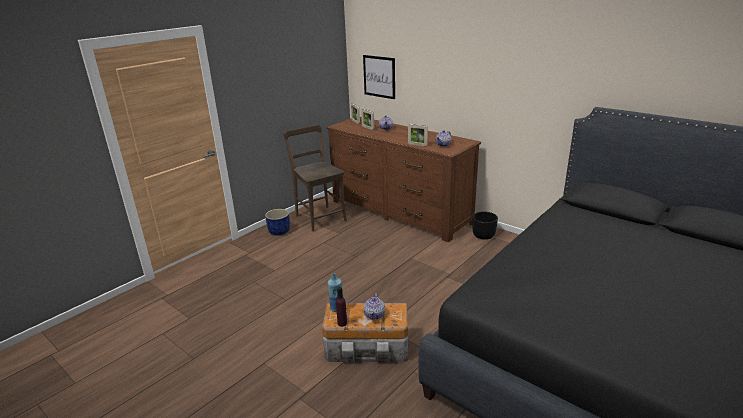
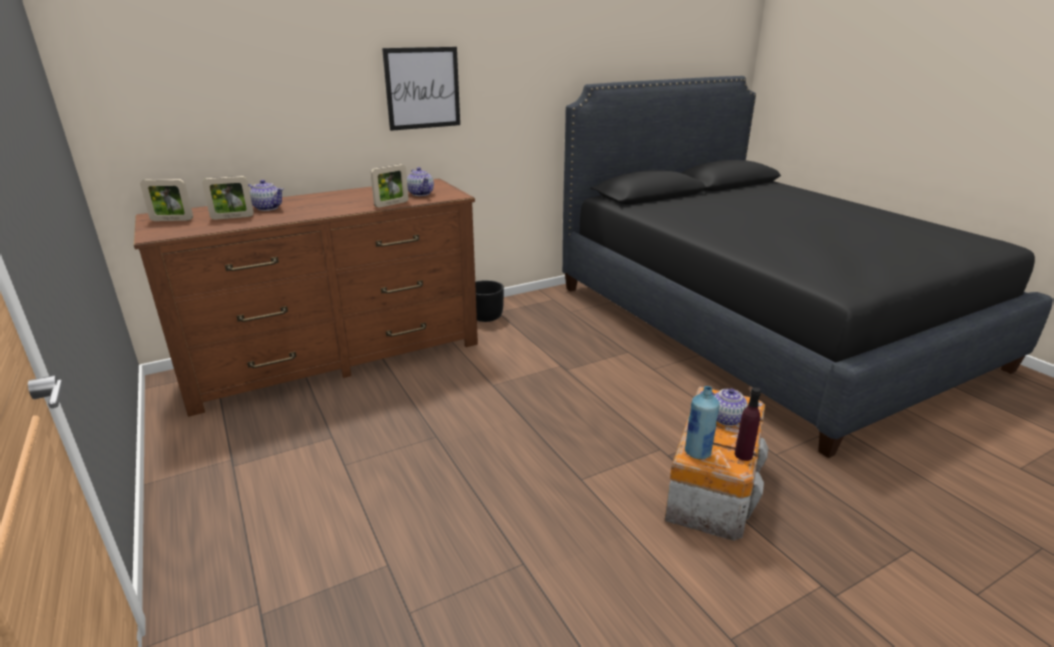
camera: 70 degrees left, 0 degrees up
blue planter [265,209,290,236] -> none
brown chair [284,125,347,231] -> none
picture [363,55,395,99] -> picture moved to [382,47,460,131]

